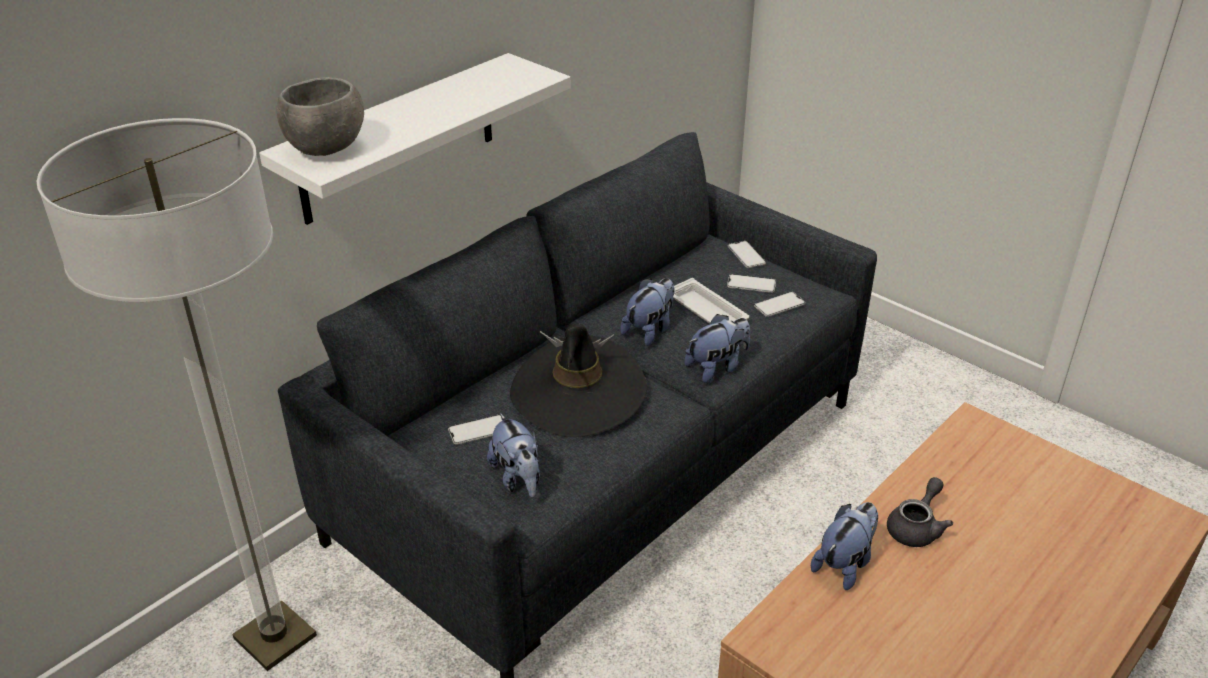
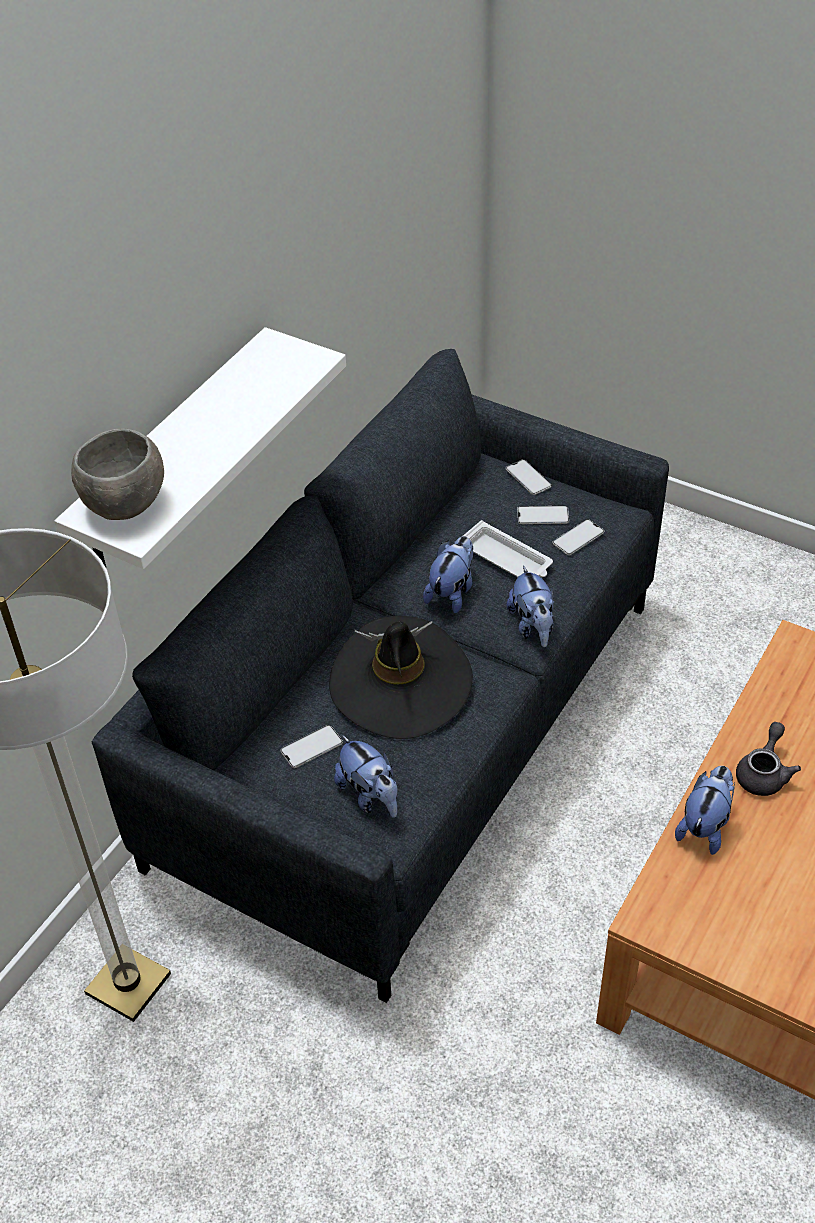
camera: 10 degrees left, 10 degrees up
plush toy [684,314,750,383] -> plush toy turned 120 degrees clockwise [507,565,554,647]

